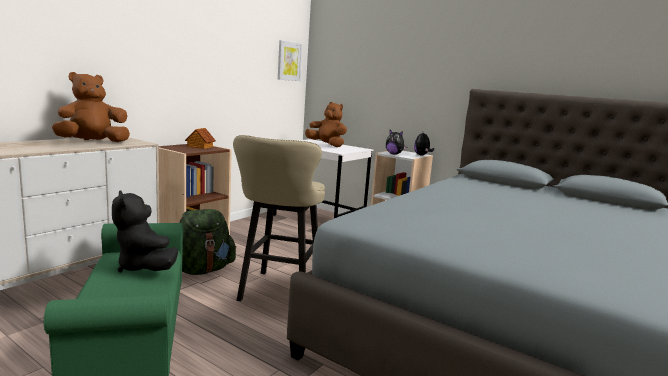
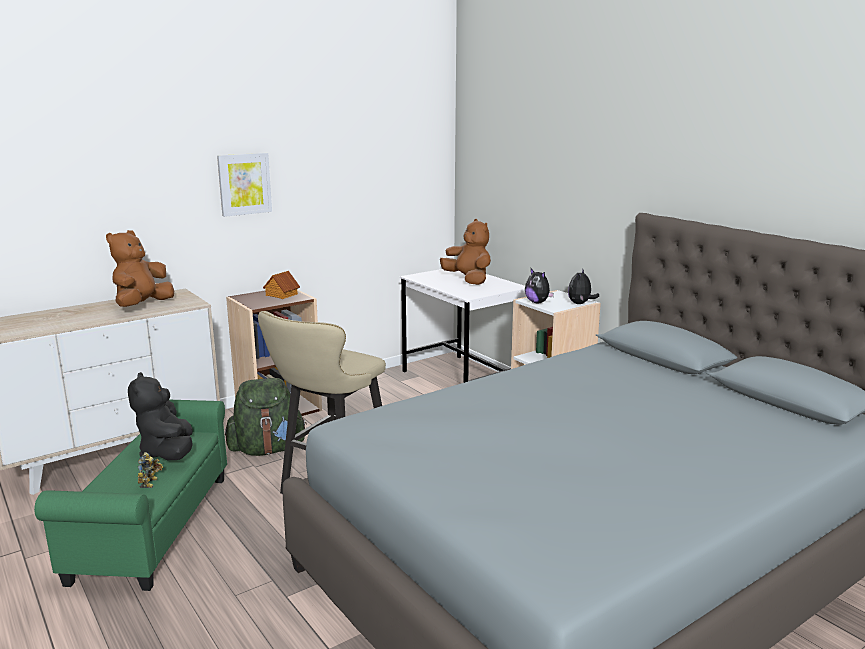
camera: 20 degrees right, 5 degrees up
brown plush toy [52,72,130,142] -> brown plush toy turned 45 degrees counterclockwise [106,230,174,307]
picture [278,40,302,81] -> picture moved to [217,153,272,217]
none -> toy robot [138,452,163,488]

